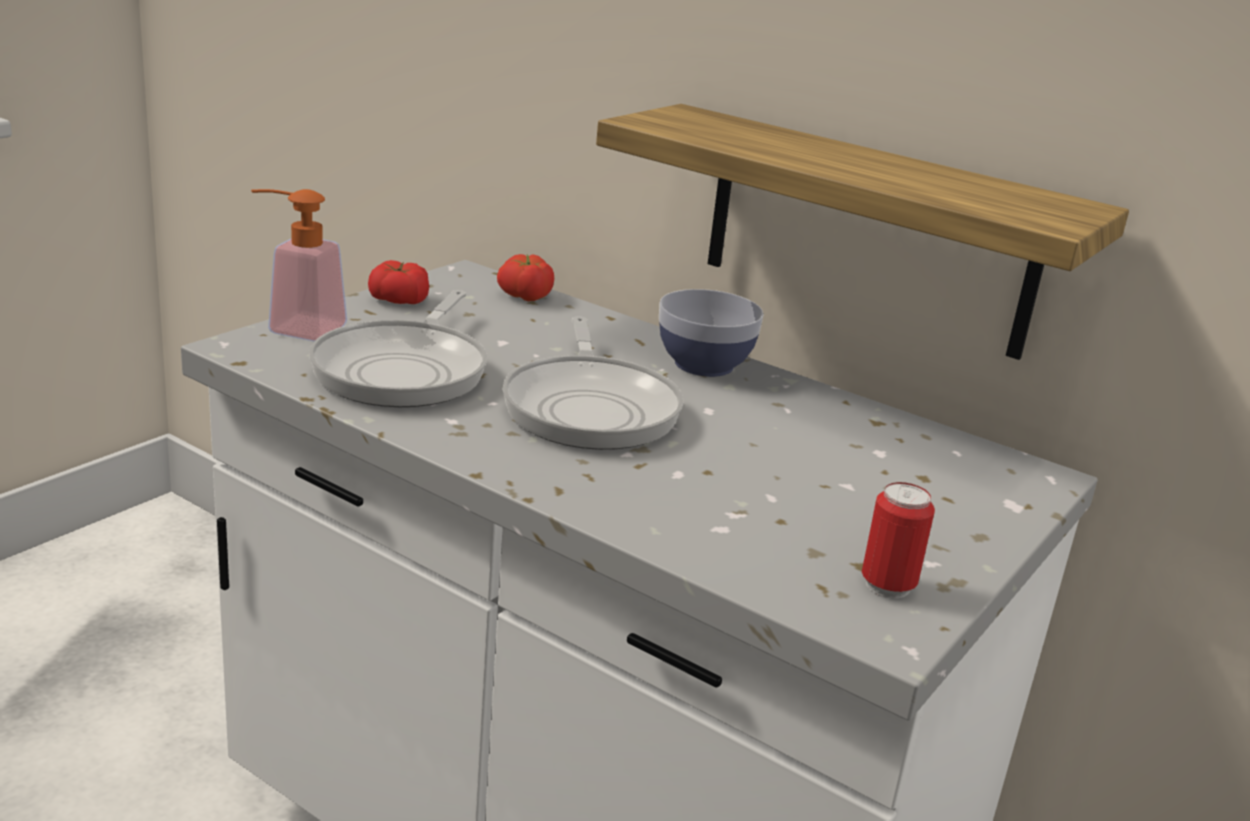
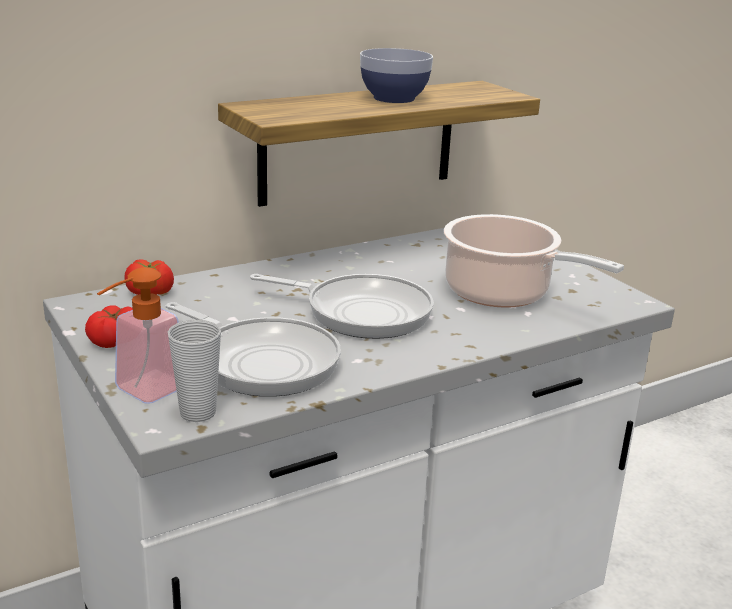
camera: 65 degrees left, 0 degrees up
bowl [659,289,764,377] -> bowl moved to [360,48,433,103]
can [862,482,935,599] -> none
none -> cup [168,320,221,422]
none -> cooking pot [444,214,624,308]

